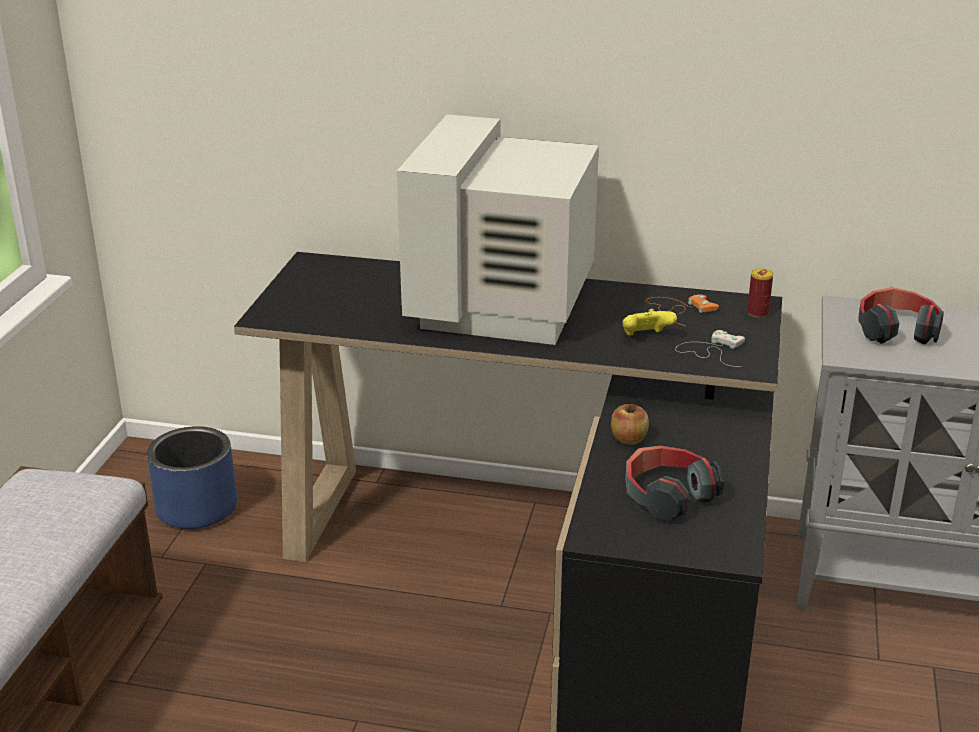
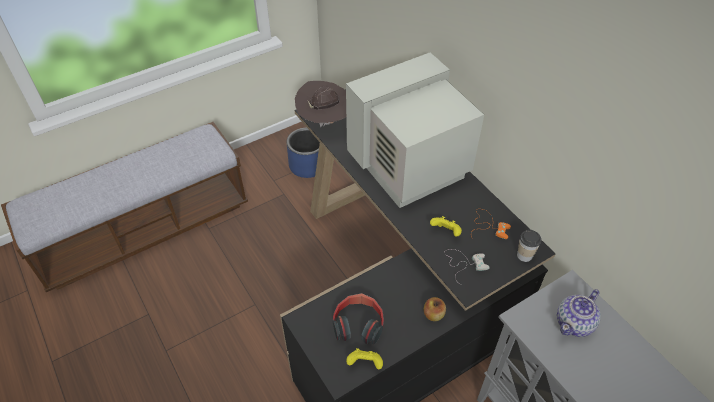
camera: 45 degrees right, 20 degrees up
apple [611,404,649,445] -> apple moved to [424,297,446,321]
can [747,268,773,318] -> cup [517,230,541,262]
headphones [858,287,944,345] -> teapot [557,289,601,337]
none -> brown hat [295,81,346,127]
none -> yellow game controller [346,348,383,369]

